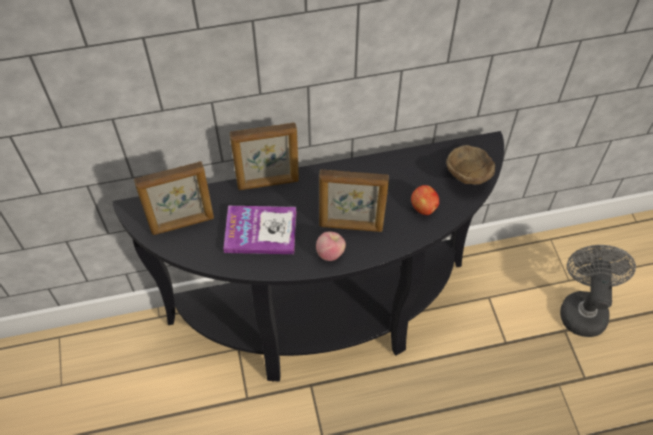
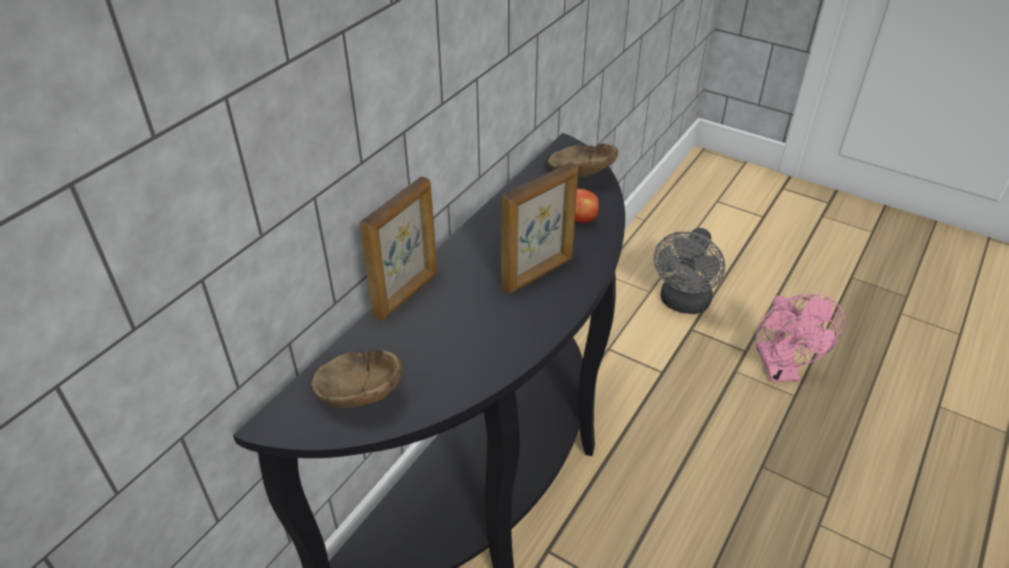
camera: 45 degrees left, 15 degrees down
picture frame [134,161,214,235] -> brown bowl [311,350,403,408]
book [223,206,296,254] -> none
apple [316,231,346,261] -> none
grey fan [560,245,636,337] -> grey fan turned 120 degrees counterclockwise [654,228,725,314]
none -> pink fan [755,294,845,382]

